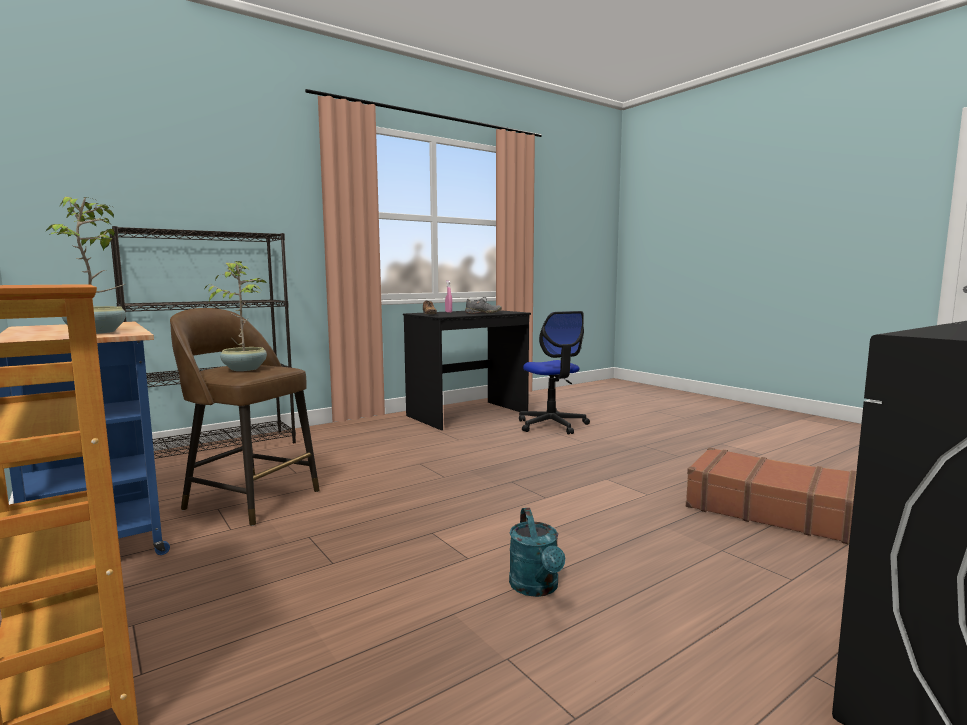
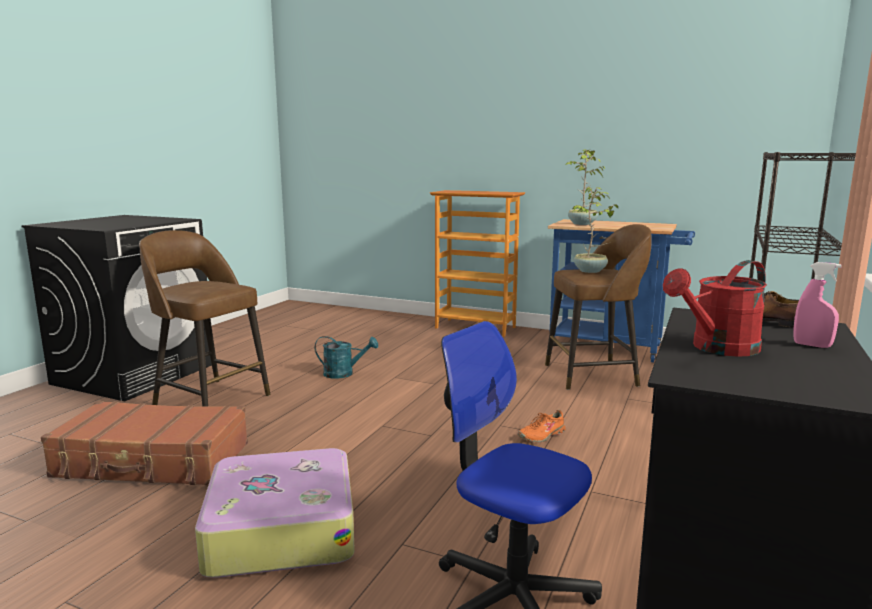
camera: 150 degrees right, 5 degrees up
grey shoe [465,297,502,313] -> red watering can [663,260,767,357]
turquoise watering can [509,508,565,597] -> turquoise watering can turned 135 degrees clockwise [315,336,378,379]
none -> brown stool [139,230,271,406]
none -> suitcase [195,448,355,578]
none -> orange shoe [518,409,567,442]

